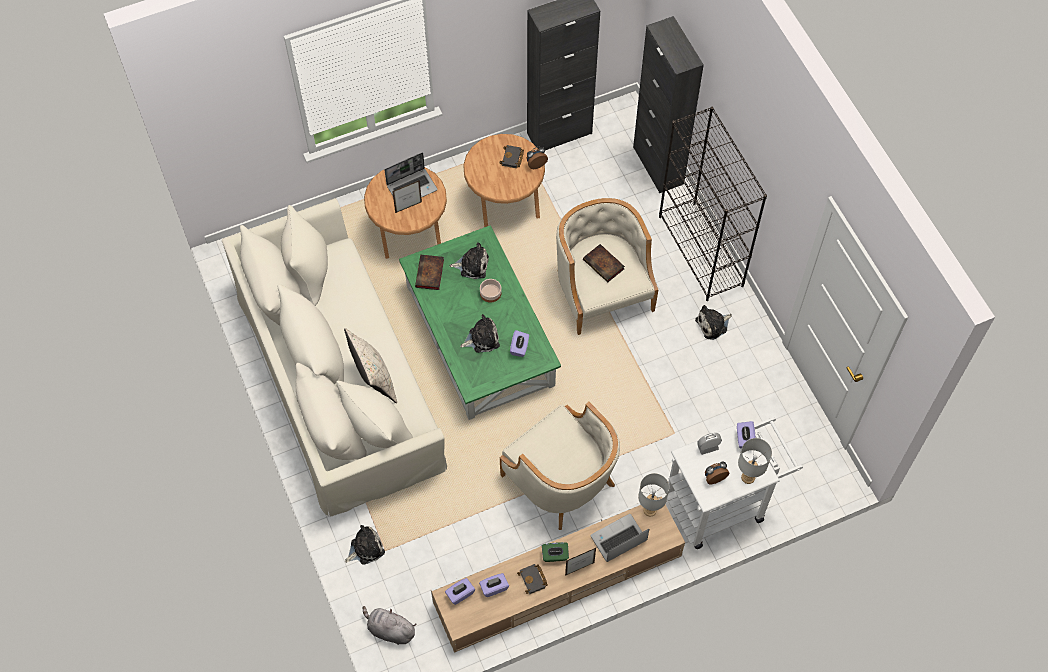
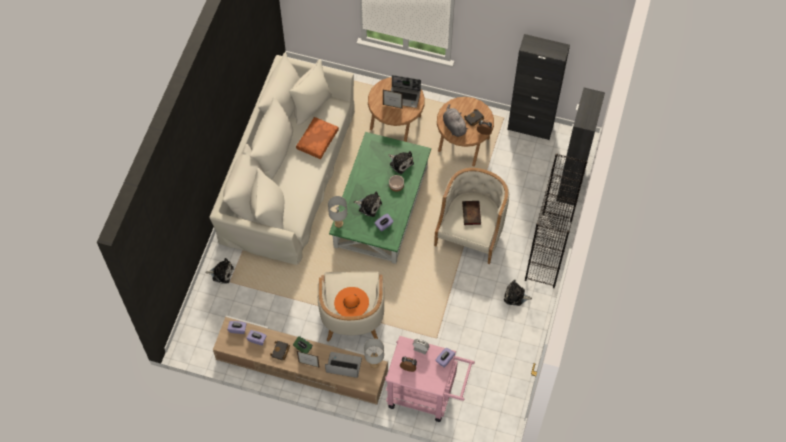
camera: 40 degrees right, 0 degrees up
beige pillow [344,328,397,403] -> none
grey plush toy [363,606,417,645] -> grey plush toy moved to [443,104,469,137]
book [415,255,444,290] -> none
white cart [665,417,803,549] -> pink cart [385,336,475,422]
grey table lamp [738,438,772,484] -> grey table lamp moved to [328,196,347,228]
none -> orange pillow [296,117,339,159]
none -> orange hat [334,287,369,316]

